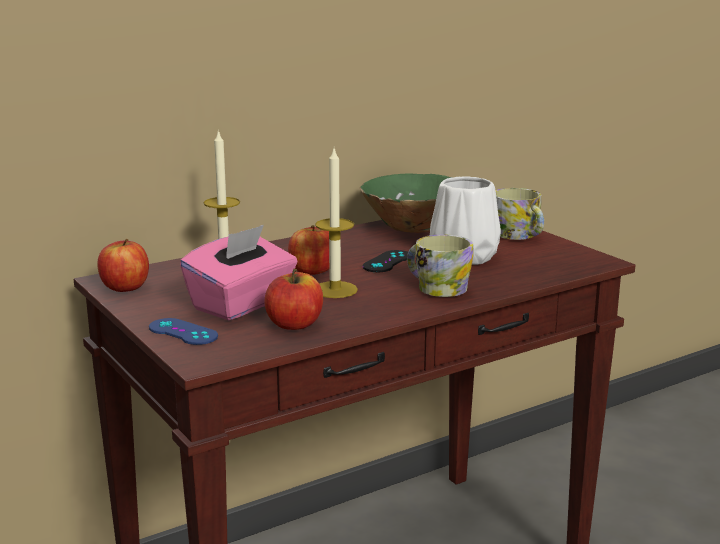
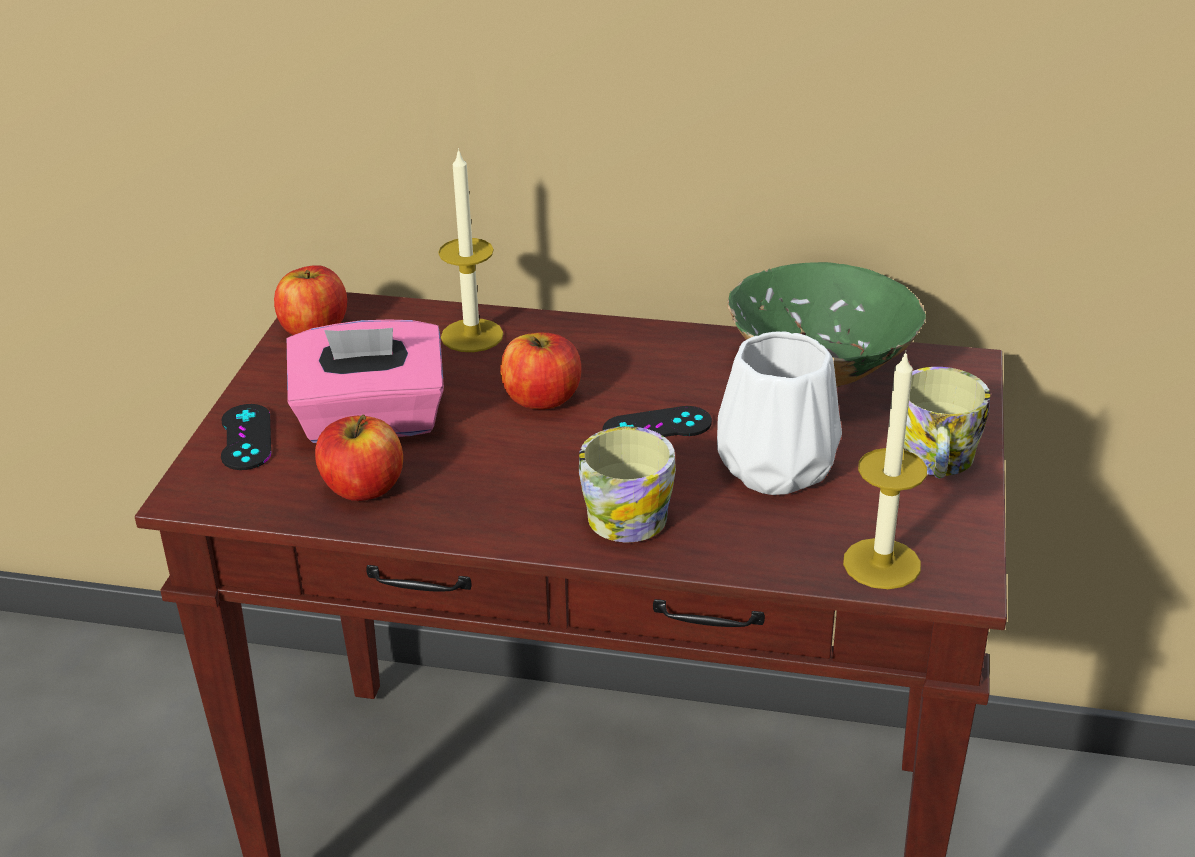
camera: 45 degrees right, 15 degrees up
blue game controller [149,318,218,345] -> black game controller [221,404,271,470]
candle [315,149,358,298] -> candle moved to [843,350,927,589]

